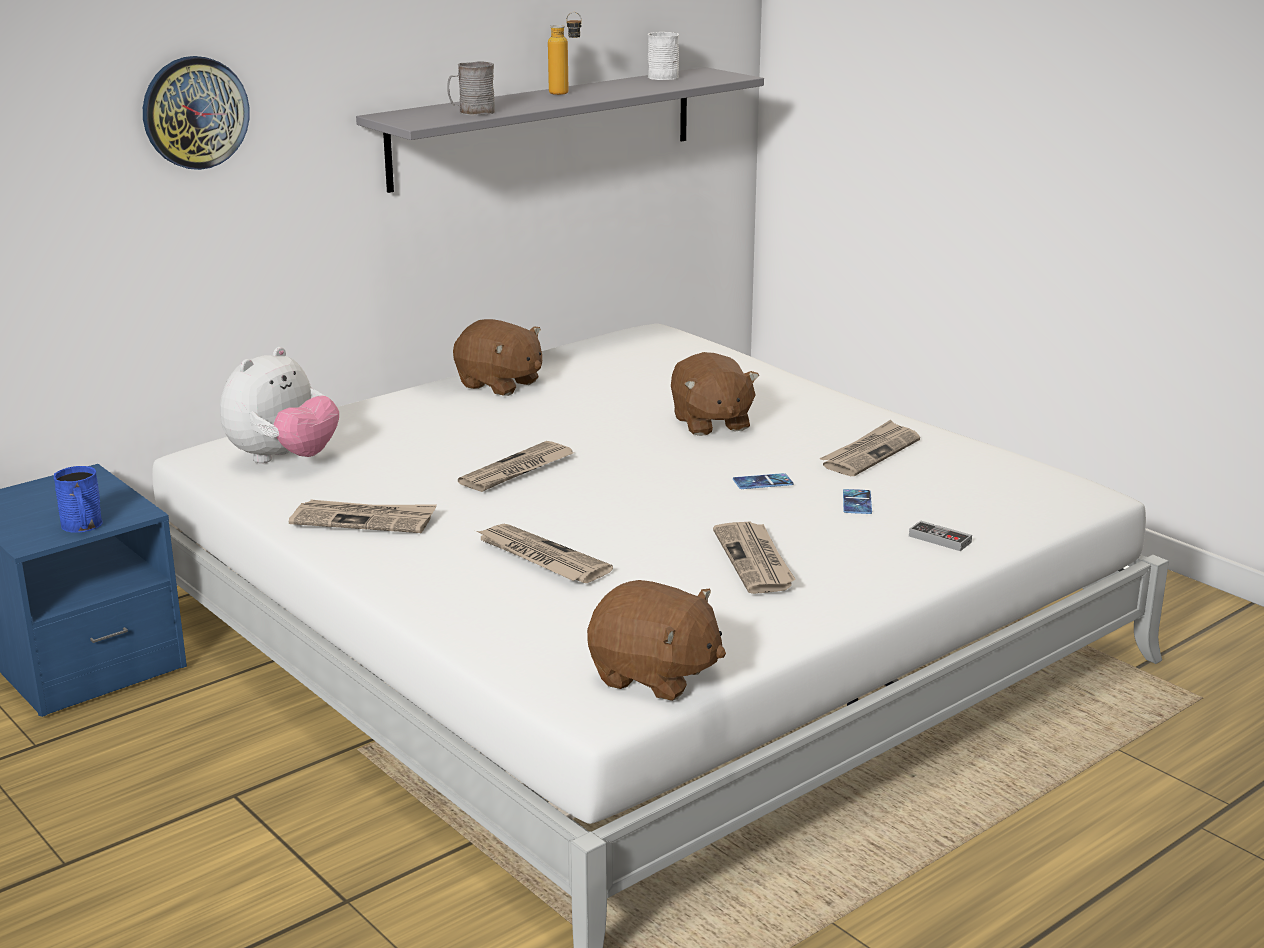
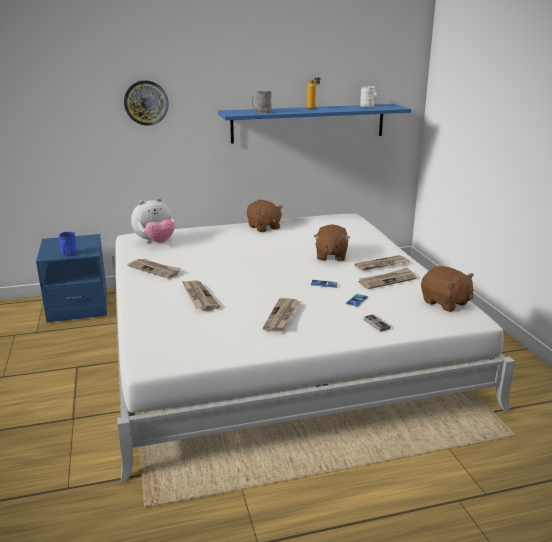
camera: 25 degrees right, 0 degrees up
grey shelf [356,67,764,193] -> blue shelf [218,104,411,144]
newspaper [458,441,573,492] -> newspaper moved to [355,255,409,271]
brown plush toy [587,580,726,701] -> brown plush toy moved to [421,266,474,312]

